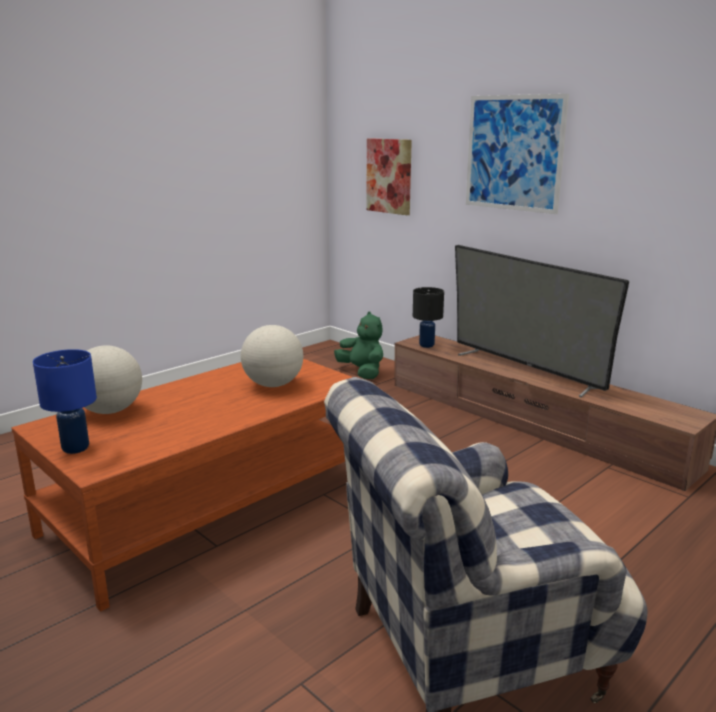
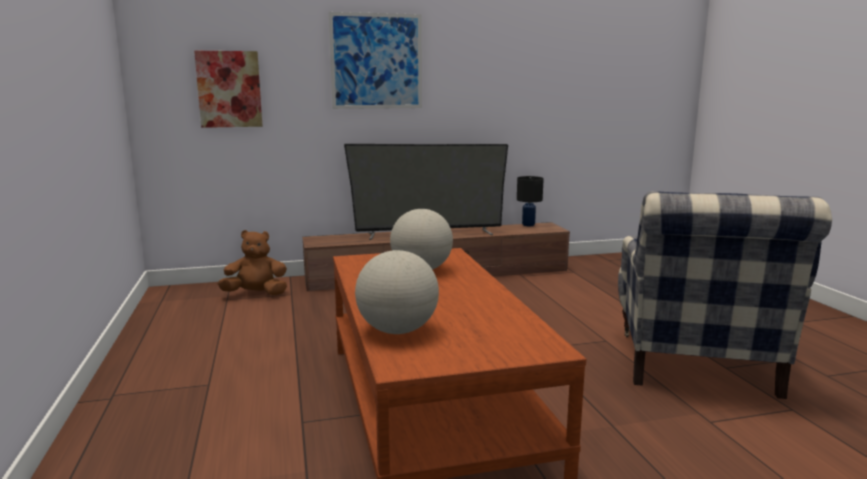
camera: 60 degrees left, 5 degrees down
blue table lamp [33,349,97,454] -> none
green plush toy [334,312,383,379] -> brown plush toy [218,230,287,295]
black table lamp [413,287,444,348] -> black table lamp moved to [517,176,544,226]

